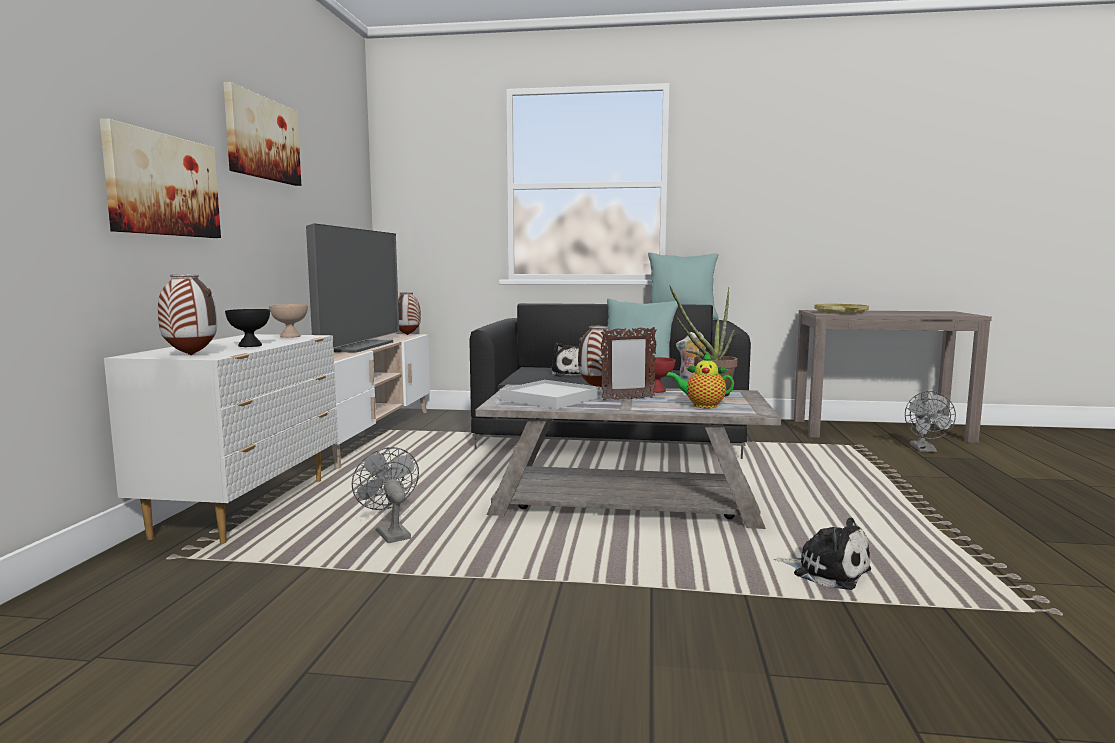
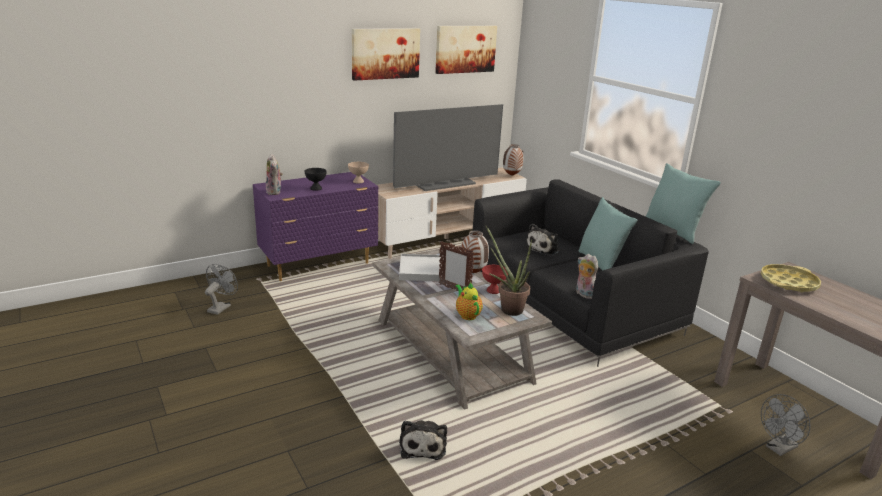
camera: 50 degrees right, 15 degrees up
picture [100,119,221,238] -> picture moved to [435,26,497,74]
white dresser [104,334,338,544] -> purple dresser [253,172,378,281]
vase [158,274,217,355] -> plush toy [266,154,283,195]
grey fan [352,447,419,543] -> grey fan moved to [205,264,238,315]

